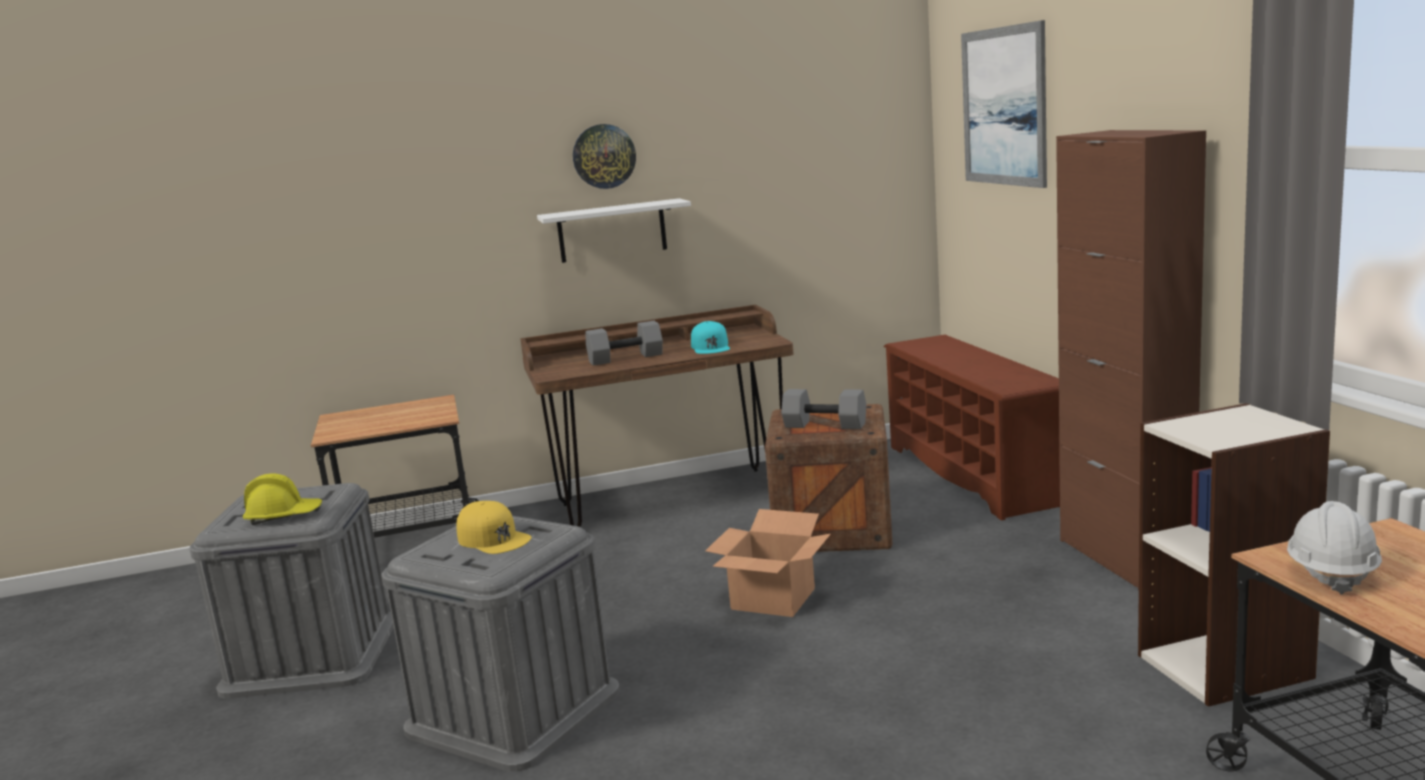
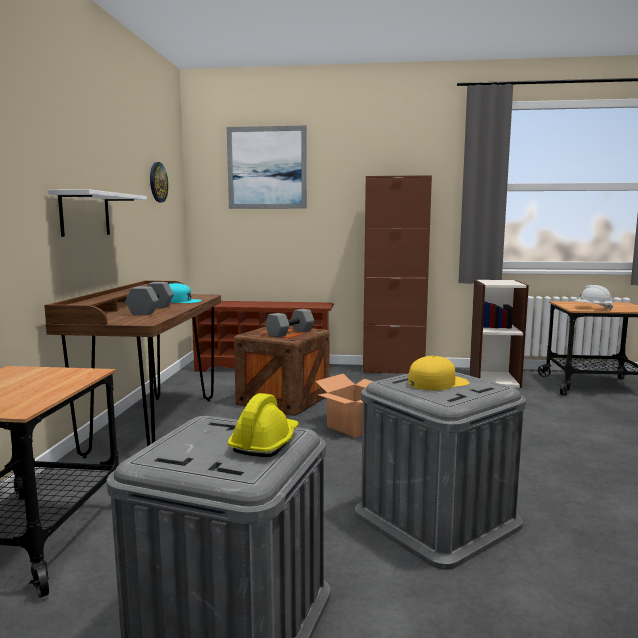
camera: 70 degrees left, 5 degrees down
wall clock [573,124,636,189] -> wall clock moved to [150,162,168,202]

